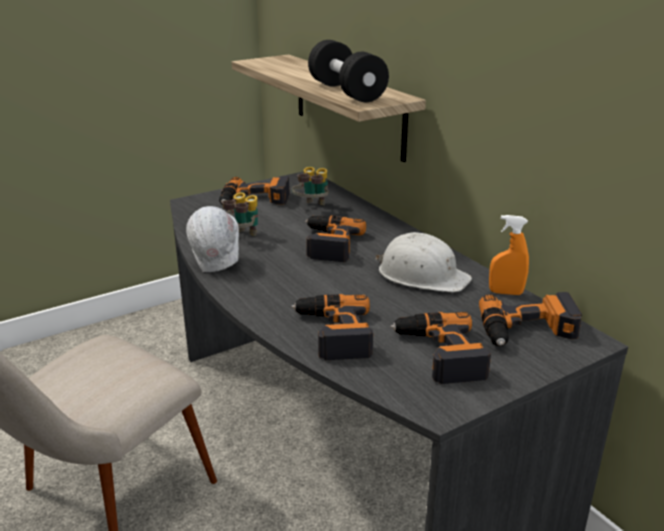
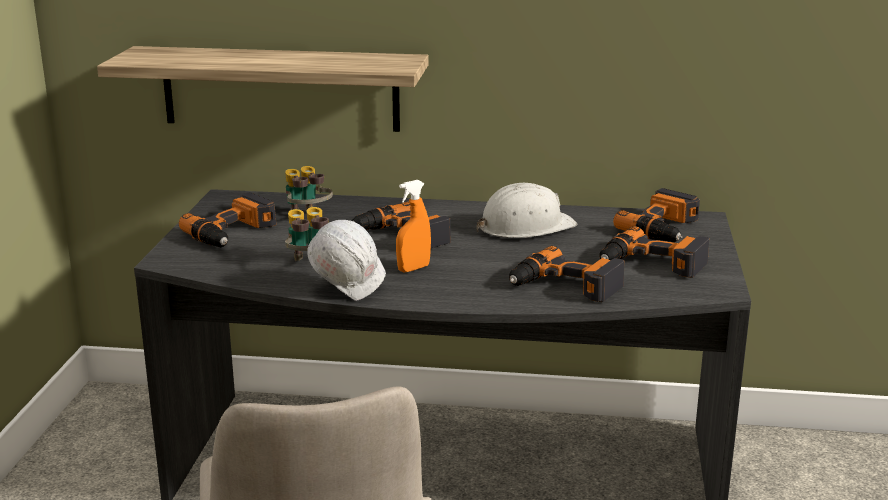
camera: 50 degrees left, 5 degrees down
black dumbbell [308,40,389,102] -> none
orange spray bottle [489,215,529,295] -> orange spray bottle moved to [396,180,431,273]

